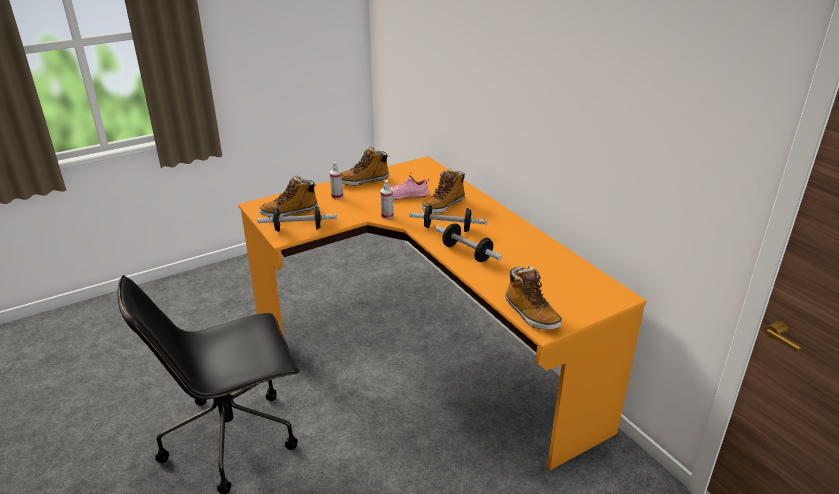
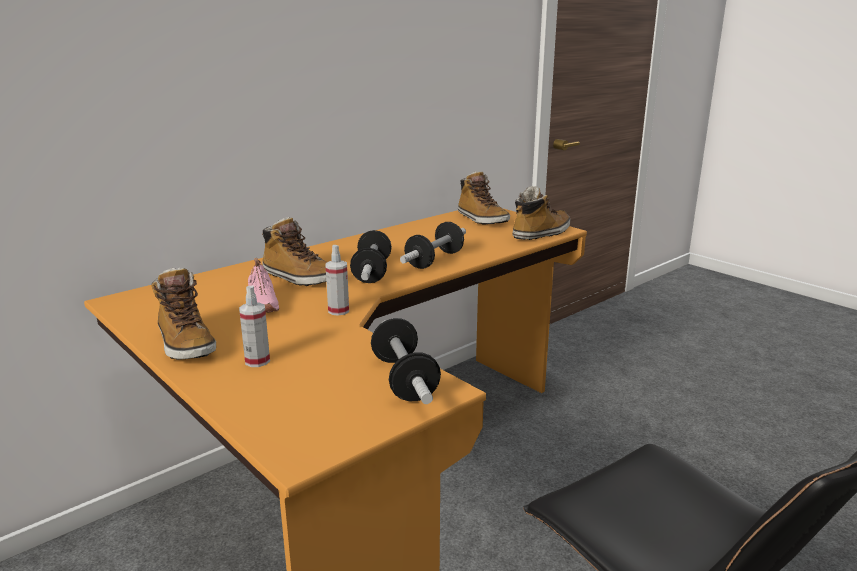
camera: 100 degrees left, 10 degrees down
boot [259,176,318,217] -> boot moved to [458,171,510,225]

